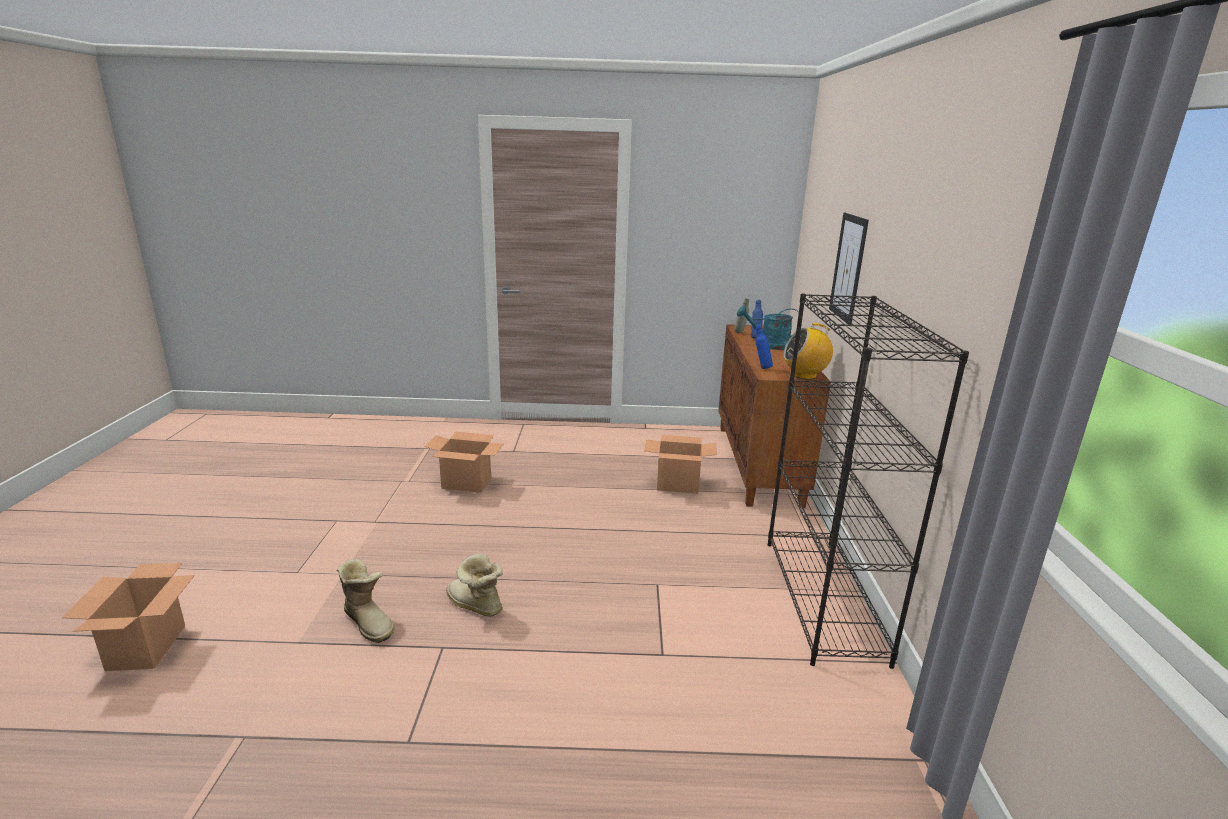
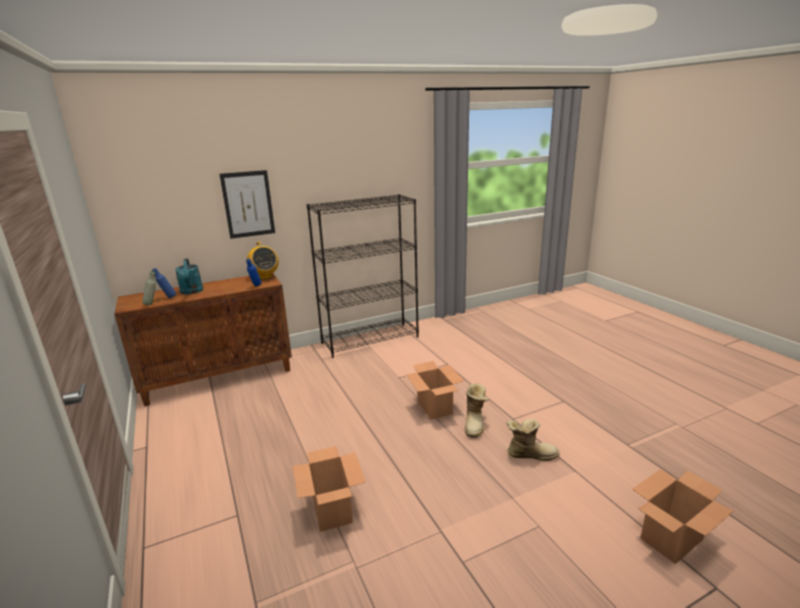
camera: 115 degrees left, 0 degrees up
boot [337,559,394,643] -> boot turned 75 degrees clockwise [506,419,560,461]
cardboard box [644,435,717,494] -> cardboard box moved to [406,361,464,420]

